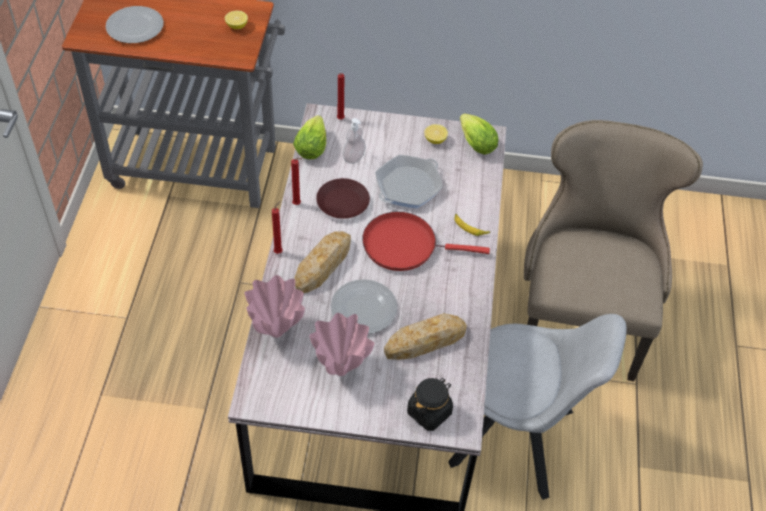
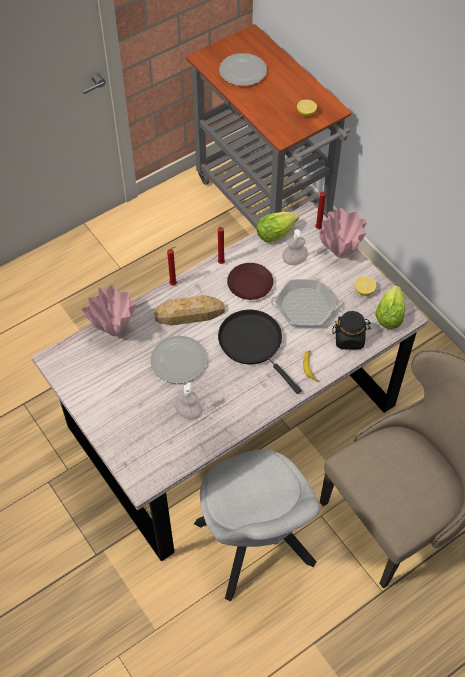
camera: 50 degrees right, 5 degrees up
pink vase [309,313,374,376] -> pink vase moved to [319,208,367,258]
red frying pan [362,212,490,271] -> black frying pan [218,310,302,394]
bread [384,313,467,360] -> soap dispenser [174,383,203,419]
black jar [407,378,453,431] -> black jar moved to [332,311,371,349]

